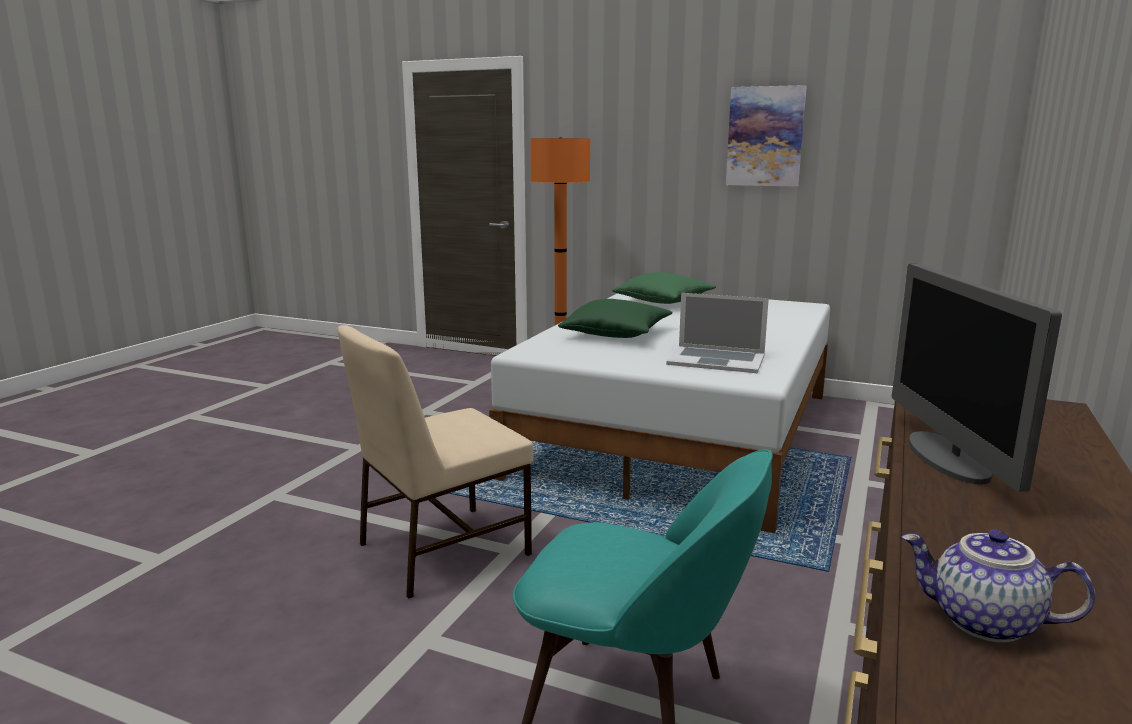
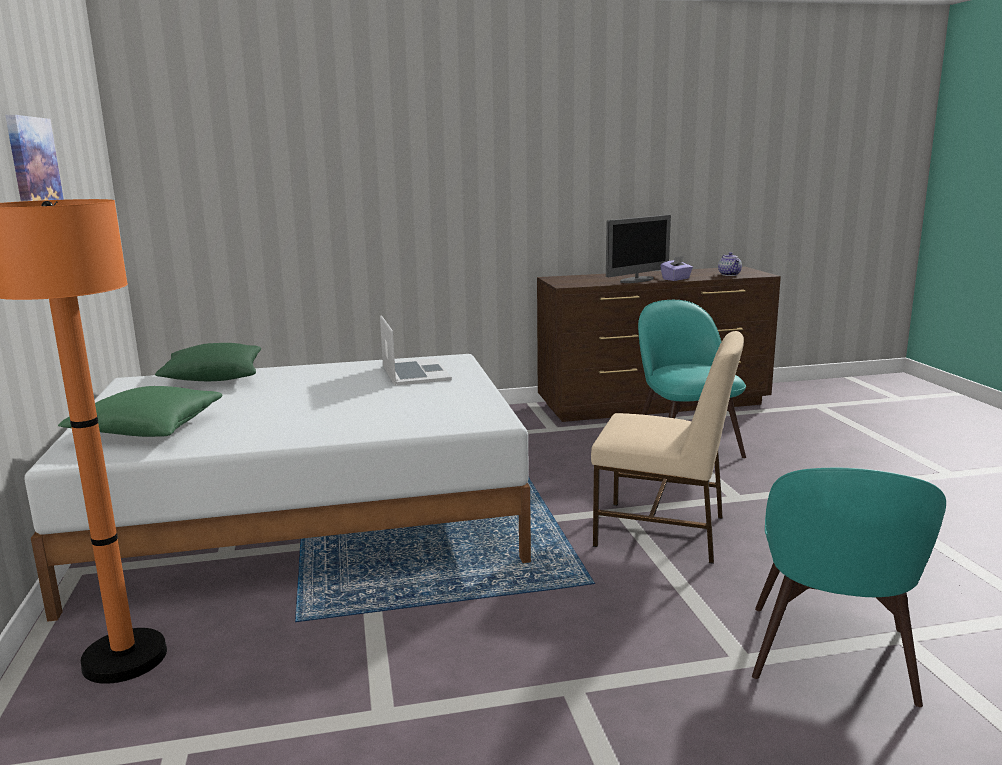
camera: 125 degrees left, 0 degrees up
green pillow [558,299,673,338] -> green pillow moved to [155,343,261,381]
none -> purple tissue box [660,256,693,281]
none -> turquoise chair [752,468,946,707]

